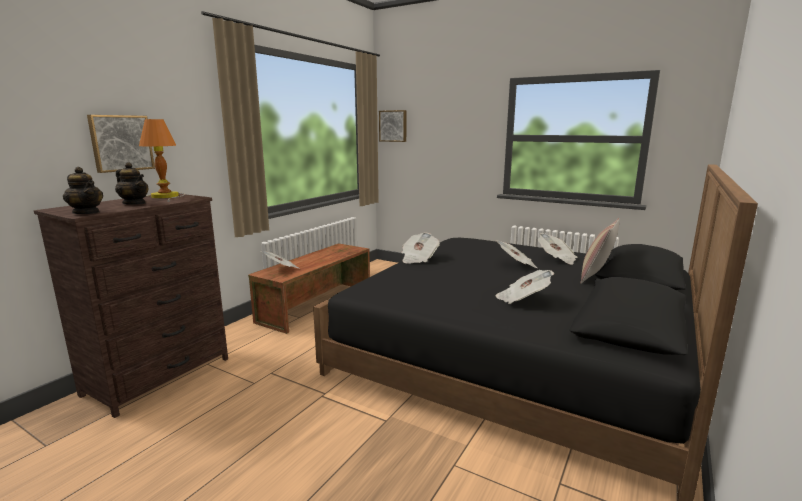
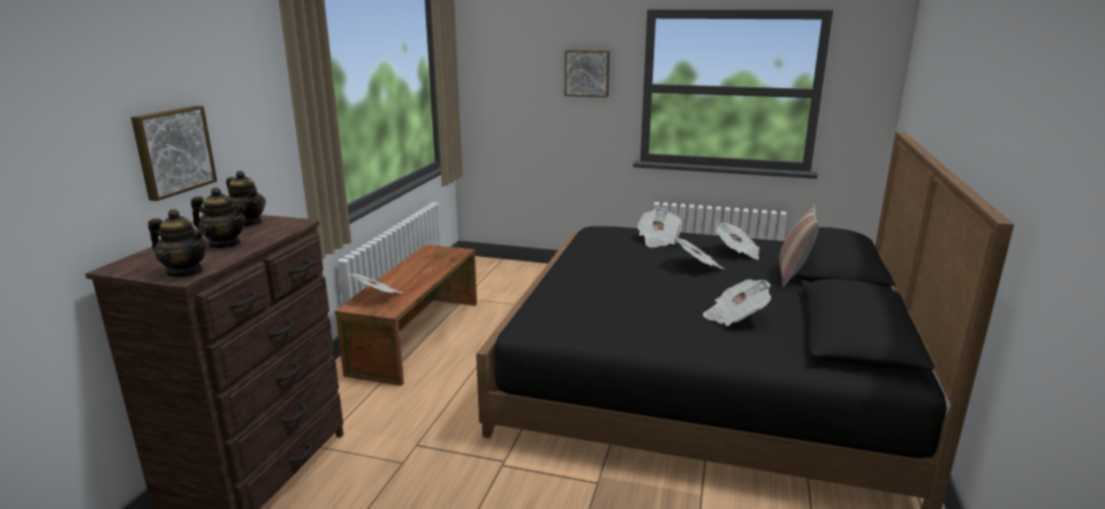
camera: 15 degrees left, 5 degrees up
table lamp [139,119,185,202] -> teapot [226,171,266,226]
picture [379,110,406,142] -> picture moved to [565,50,610,98]
newspaper [401,232,440,264] -> newspaper moved to [637,208,683,248]

